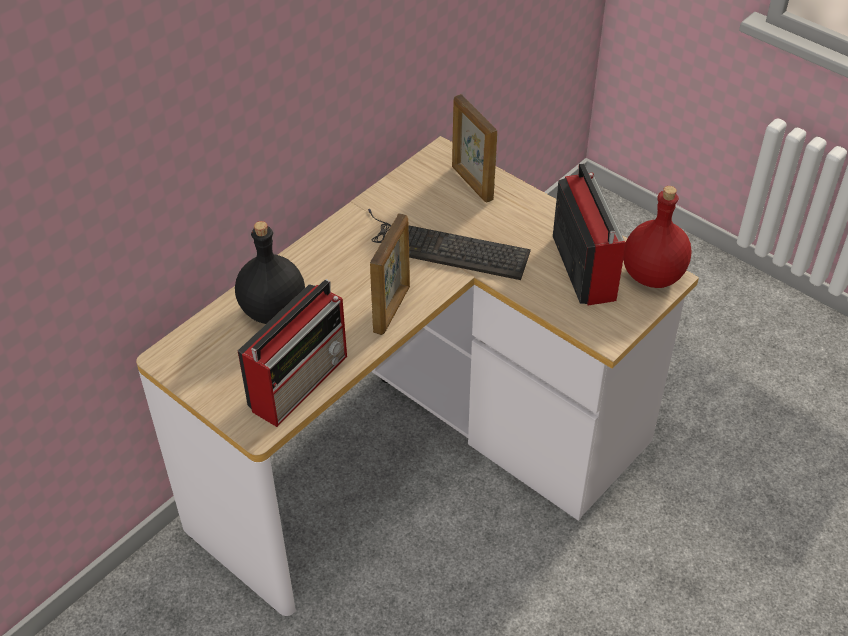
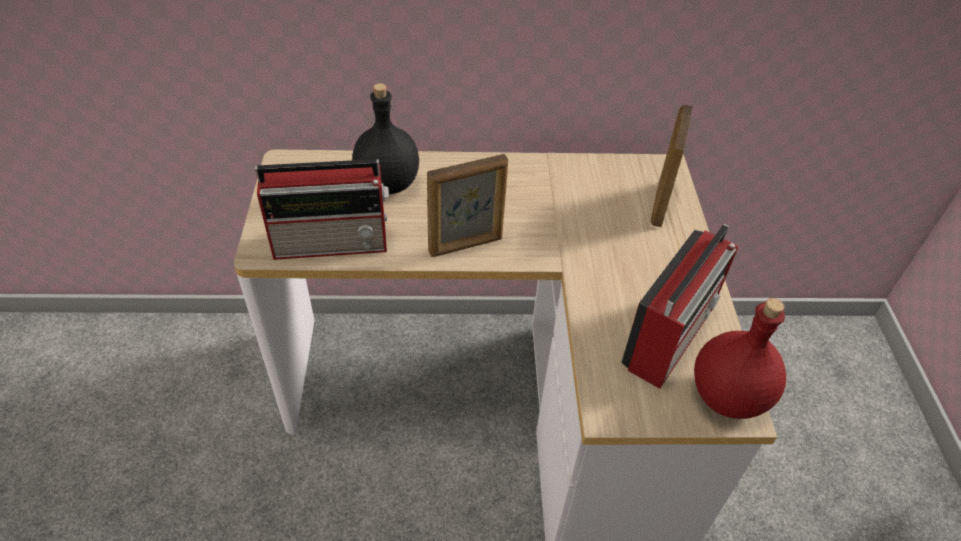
camera: 45 degrees right, 0 degrees up
keyboard [368,209,531,280] -> none

